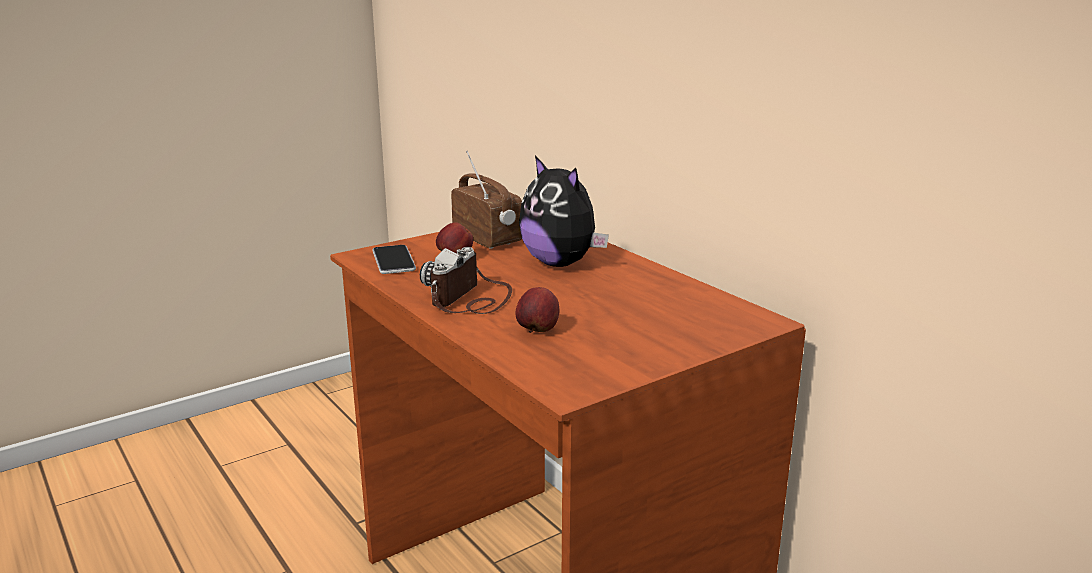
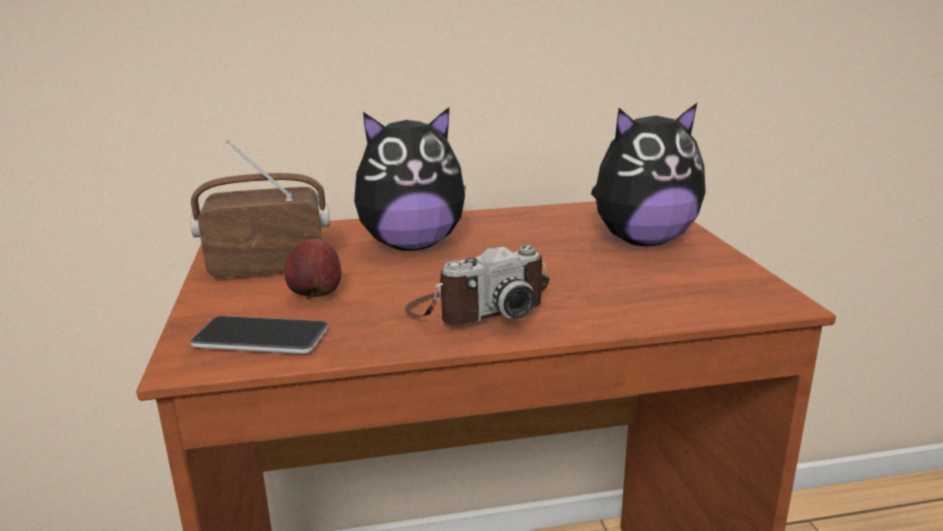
camera: 65 degrees left, 0 degrees up
camera [420,247,512,314] -> camera turned 75 degrees counterclockwise [405,245,549,325]
apple [516,287,559,333] -> none
none -> plush toy [591,103,706,246]

